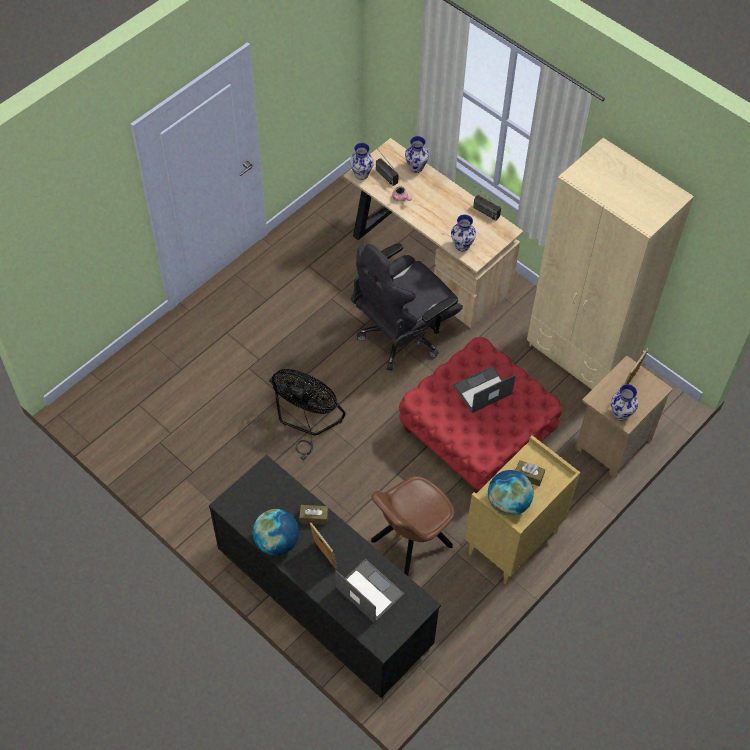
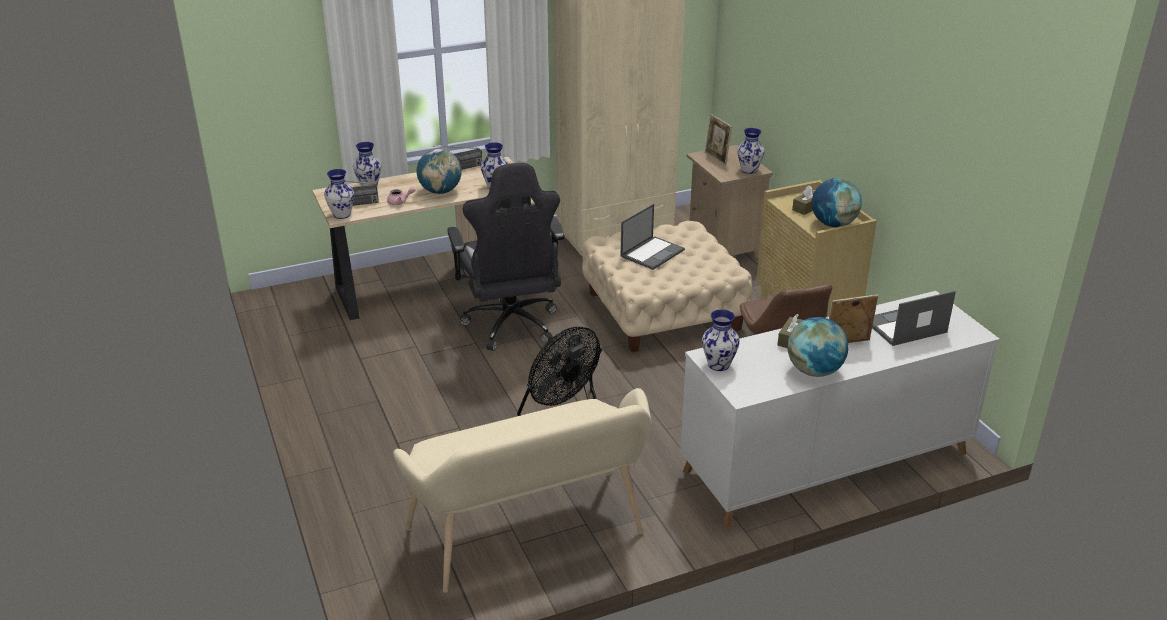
camera: 65 degrees left, 25 degrees down
black dresser [209,455,441,701] -> white dresser [680,291,1000,528]
red ottoman [399,337,562,493] -> beige ottoman [582,221,752,352]
laptop [453,366,516,413] -> laptop turned 135 degrees counterclockwise [621,204,685,270]
none -> beige bench [393,388,651,593]
none -> globe [416,149,462,194]
none -> vase [702,309,740,371]

